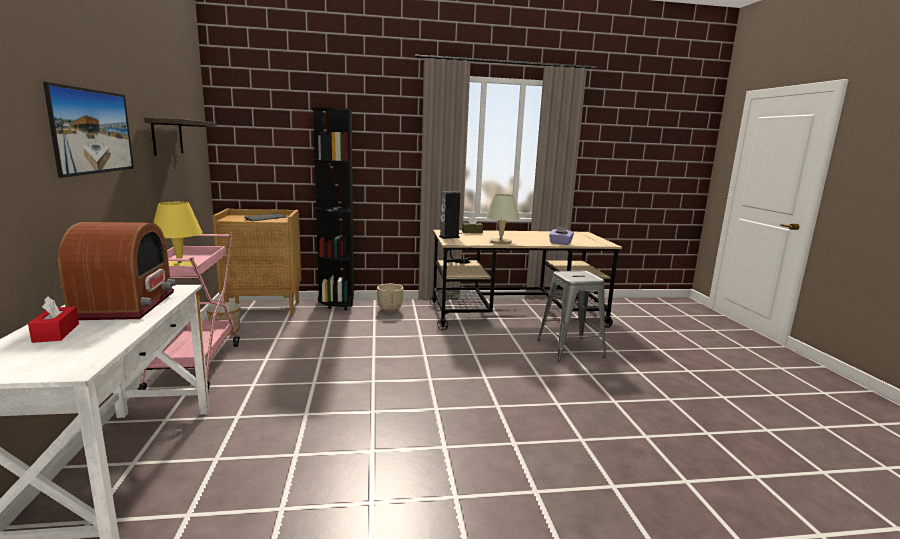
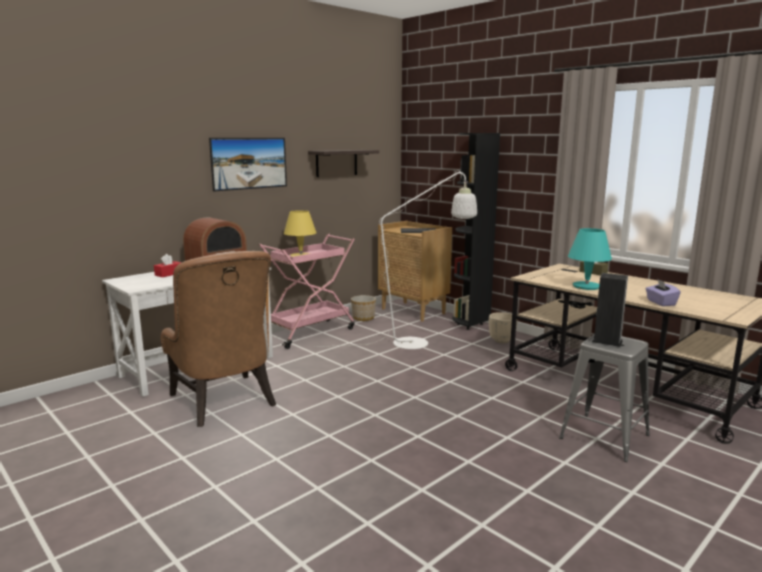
camera: 55 degrees right, 0 degrees up
speaker [439,191,461,239] -> speaker moved to [592,273,628,347]
beige table lamp [486,194,520,244] -> turquoise table lamp [568,228,612,290]
none -> brown chair [161,251,276,427]
none -> white floor lamp [318,170,477,349]

